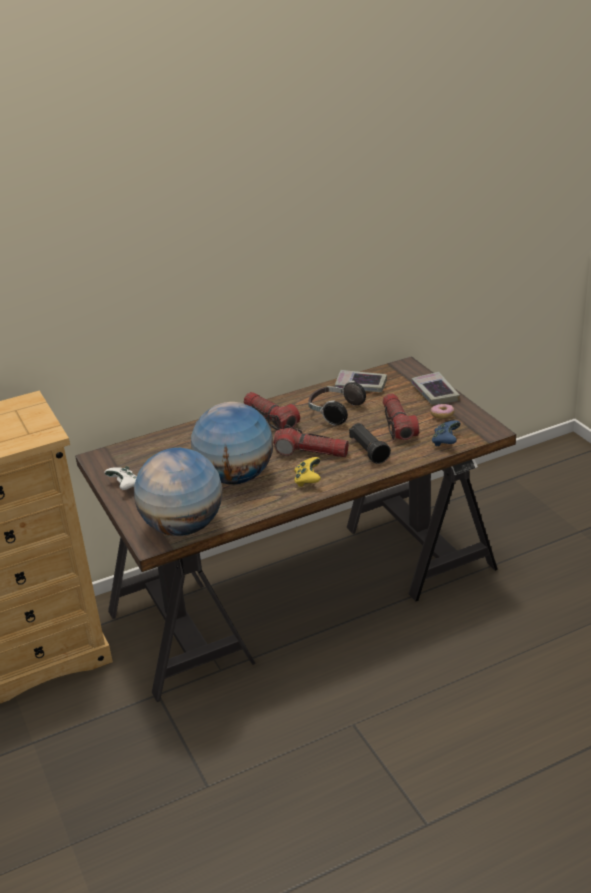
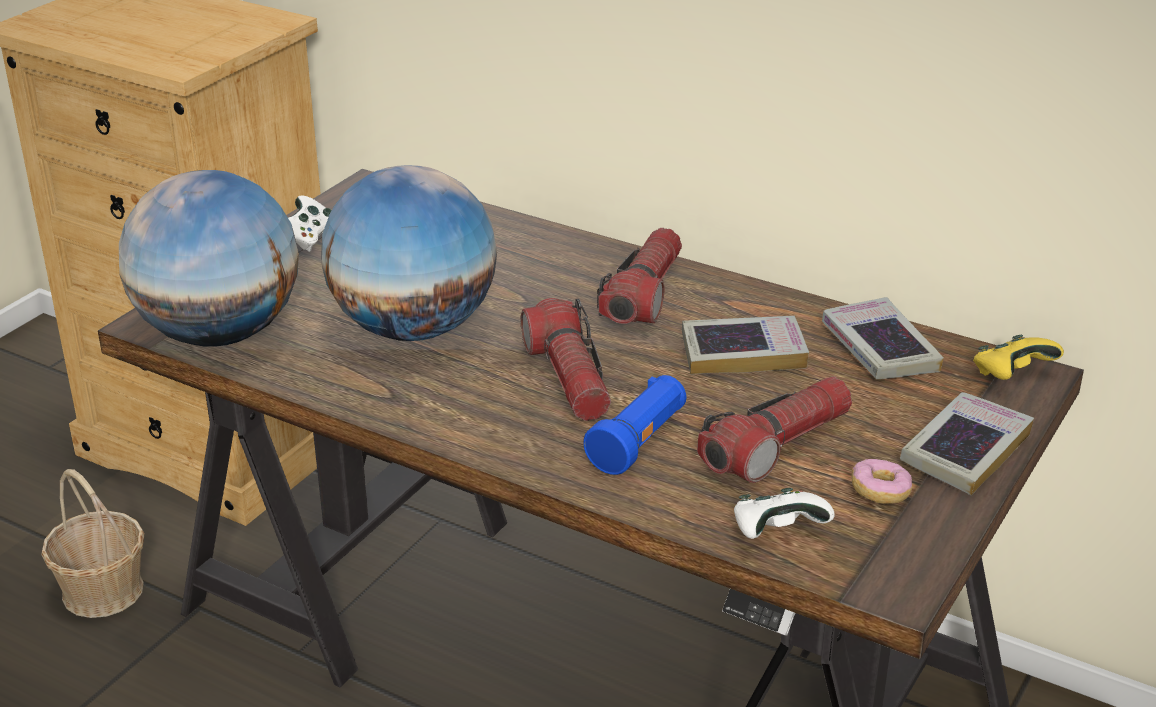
camera: 55 degrees right, 0 degrees up
yellow game controller [294,457,321,487] -> yellow game controller moved to [973,335,1064,380]
headphones [308,381,366,426] -> book [682,316,809,374]
black flashlight [349,423,391,464] -> blue flashlight [583,375,687,475]
blue game controller [432,420,461,446] -> white game controller [734,488,835,539]
none -> basket [41,469,144,618]

